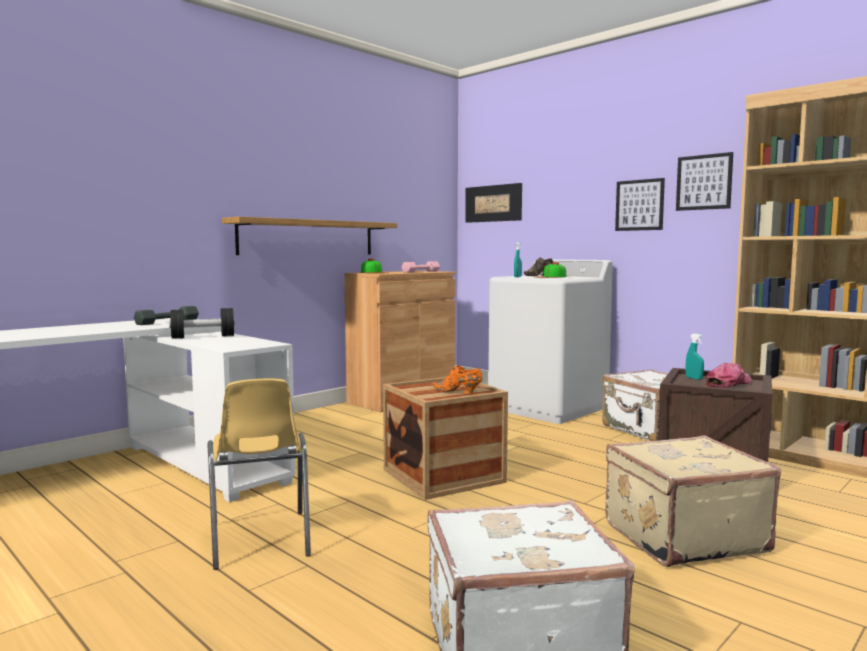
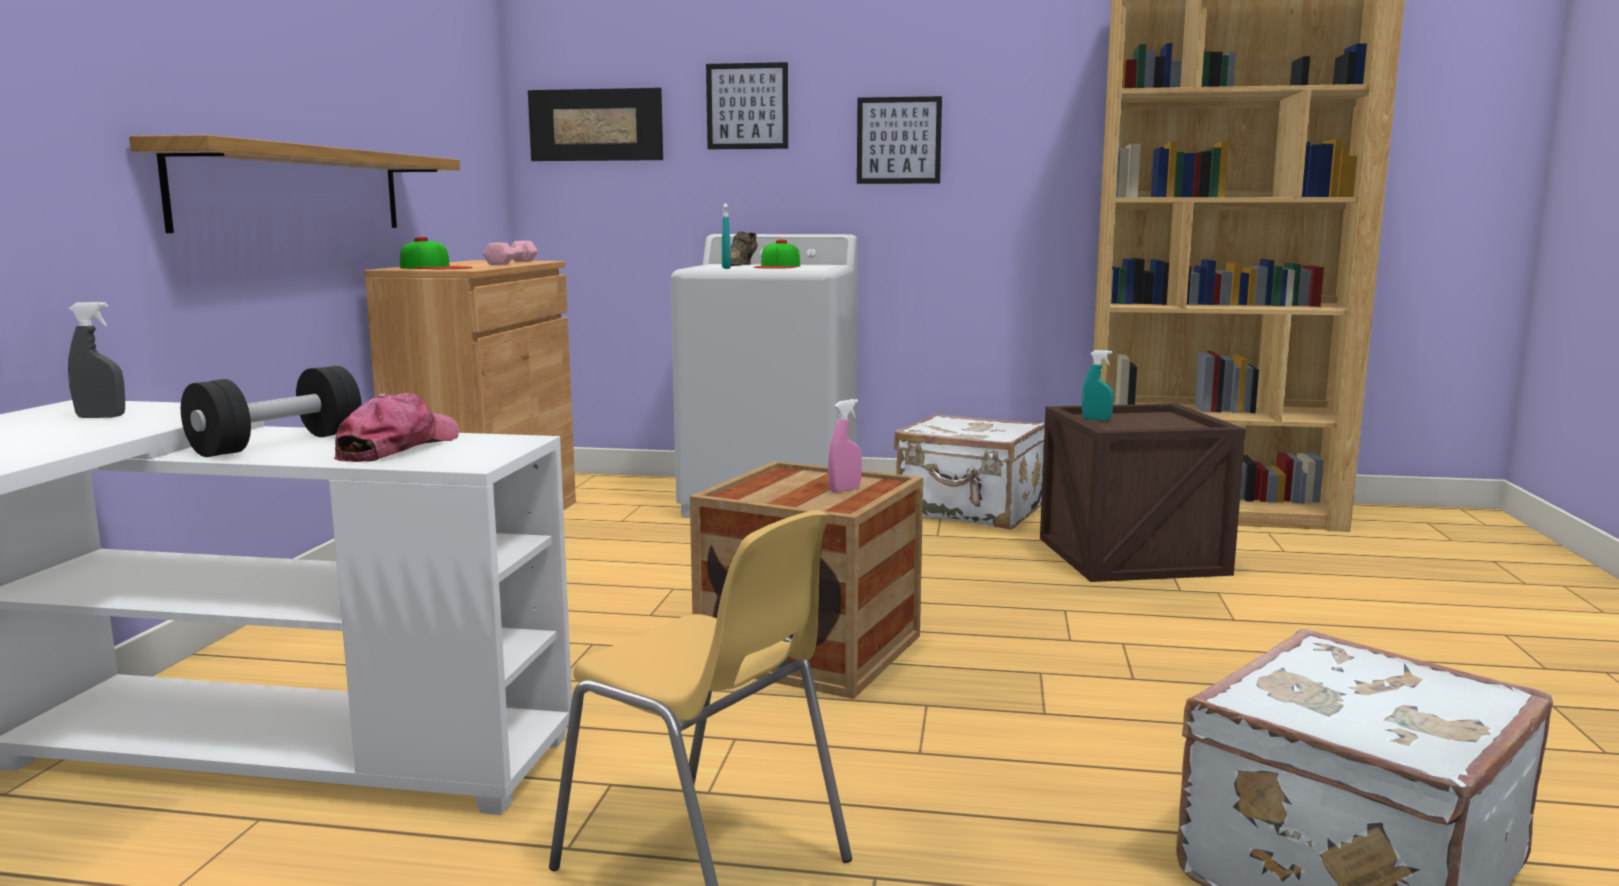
camera: 35 degrees left, 5 degrees up
grey dumbbell [134,306,199,325] -> grey spray bottle [68,302,125,418]
orange shoe [431,365,482,394] -> pink spray bottle [828,399,862,493]
beige suitcase [605,435,781,567] -> none
picture [676,152,733,211] -> picture moved to [706,62,788,149]
cap [706,363,752,388] -> cap moved to [334,393,459,462]

